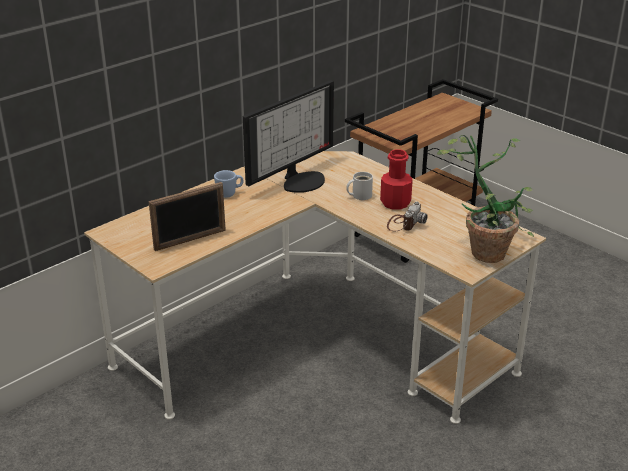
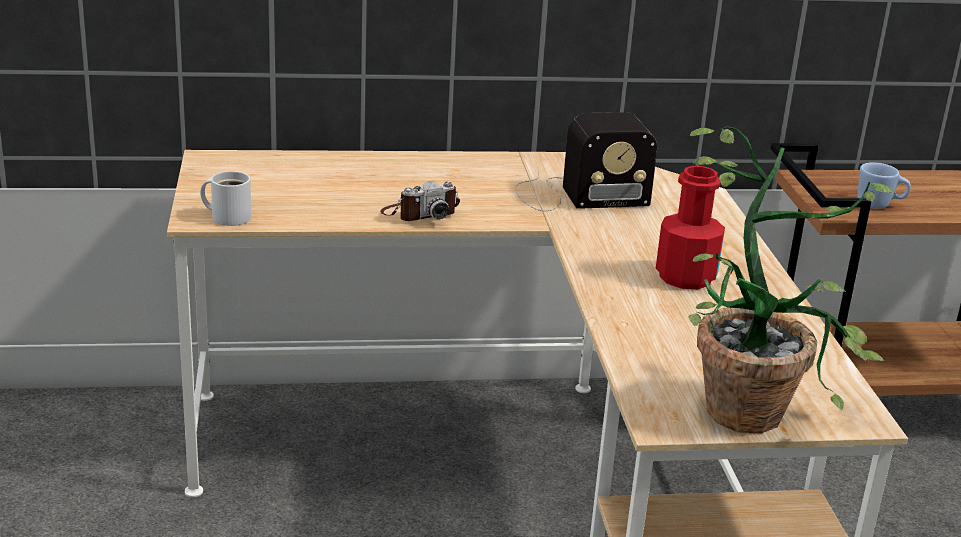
camera: 35 degrees right, 5 degrees down
picture frame [148,182,226,251] -> none
blue mug [214,170,243,198] -> blue mug moved to [857,162,911,209]
monitor [243,80,334,193] -> radio [515,112,657,211]
white mug [346,172,373,200] -> white mug moved to [200,171,251,226]
camera [387,202,428,231] -> camera moved to [381,181,460,221]

